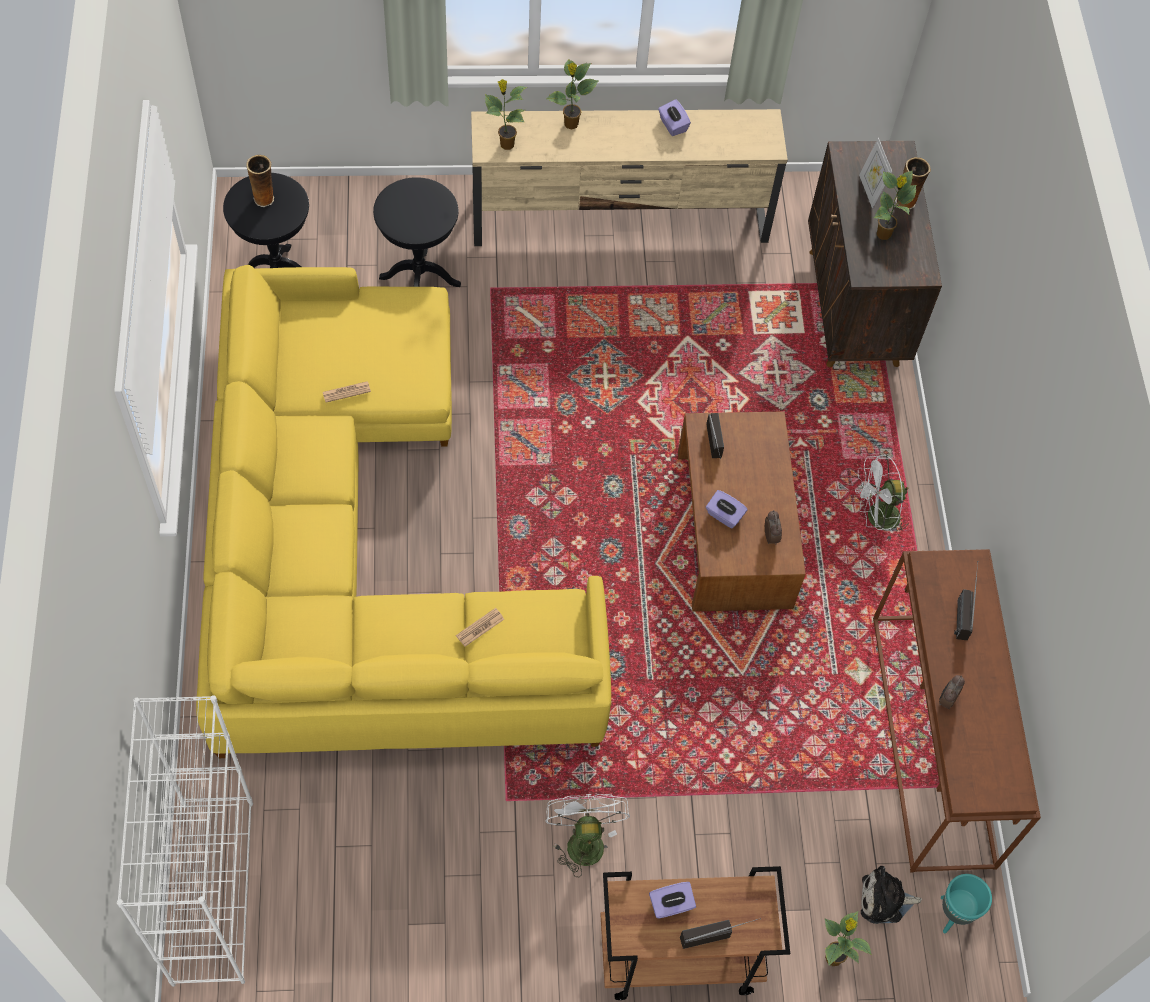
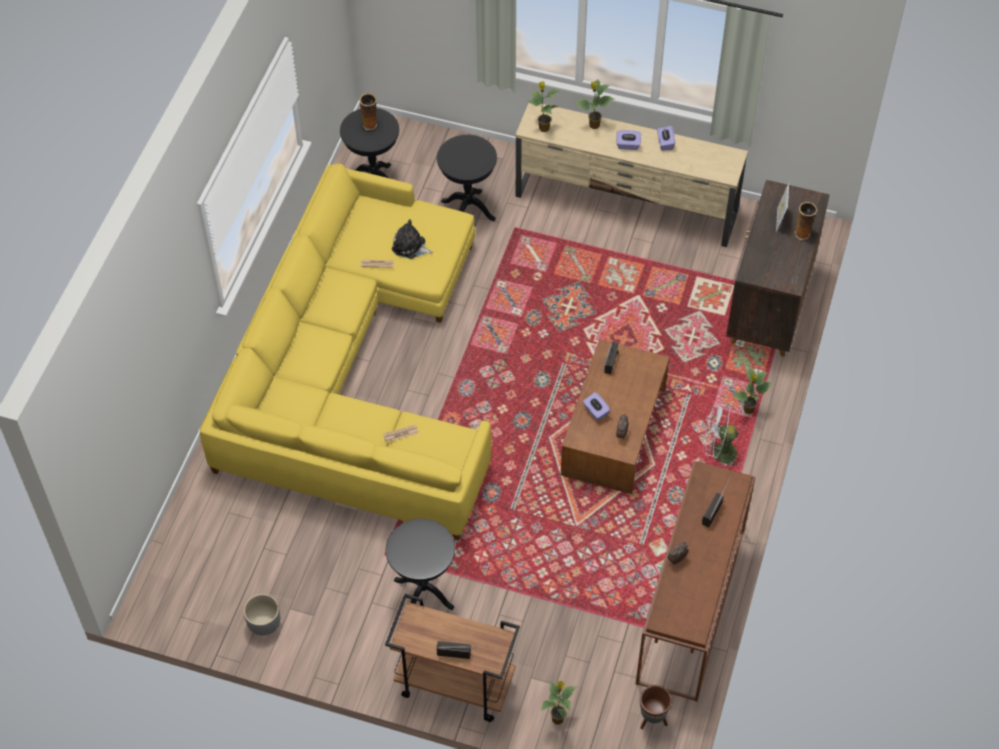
camera: 25 degrees right, 5 degrees down
white bookcase [117,695,253,987] -> none
white fan [546,794,630,877] -> black side table [386,519,455,610]
purple tissue box [649,882,696,919] -> purple tissue box moved to [616,130,641,150]
plush toy [861,866,922,924] -> plush toy moved to [392,219,433,259]
potted plant [874,170,917,240] -> potted plant moved to [733,367,772,414]
turquoise planter [941,874,992,933] -> brown planter [640,685,672,729]
none -> grey planter [243,594,280,636]

